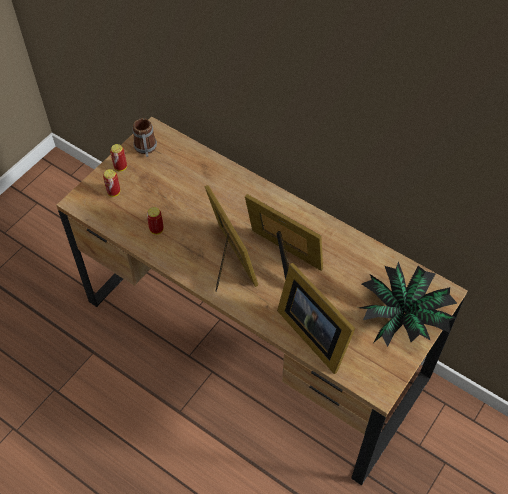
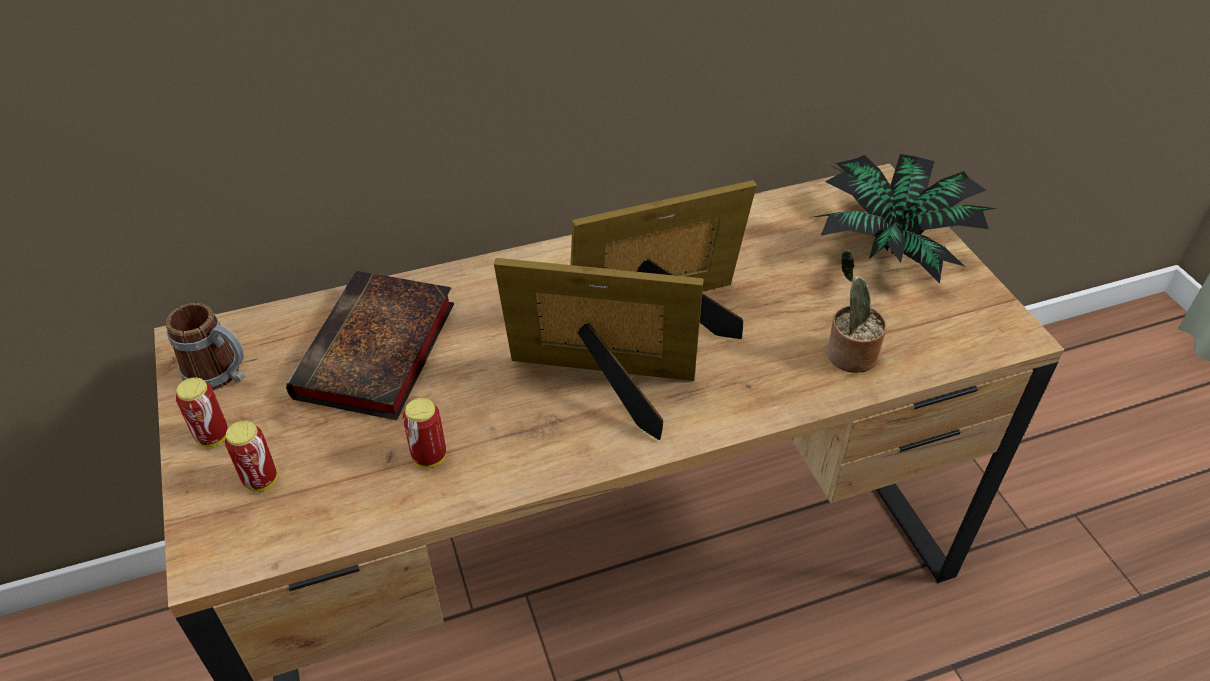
camera: 55 degrees left, 10 degrees down
picture frame [277,263,355,374] -> potted plant [827,250,887,373]
none -> book [286,271,454,420]

